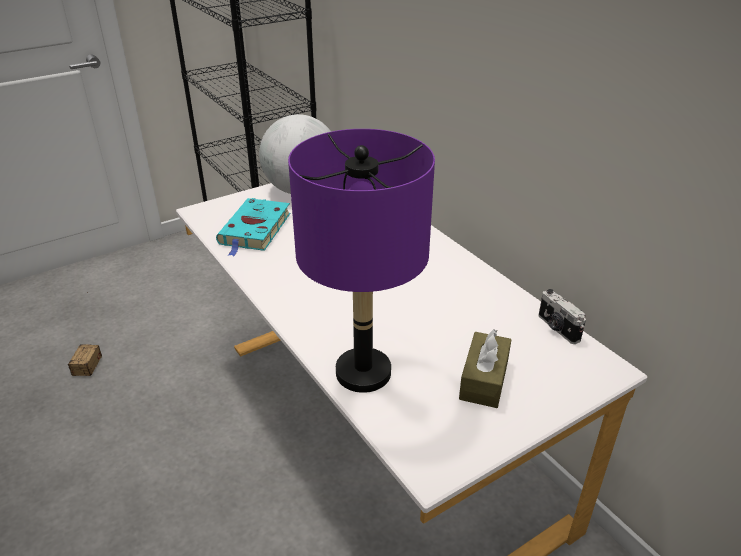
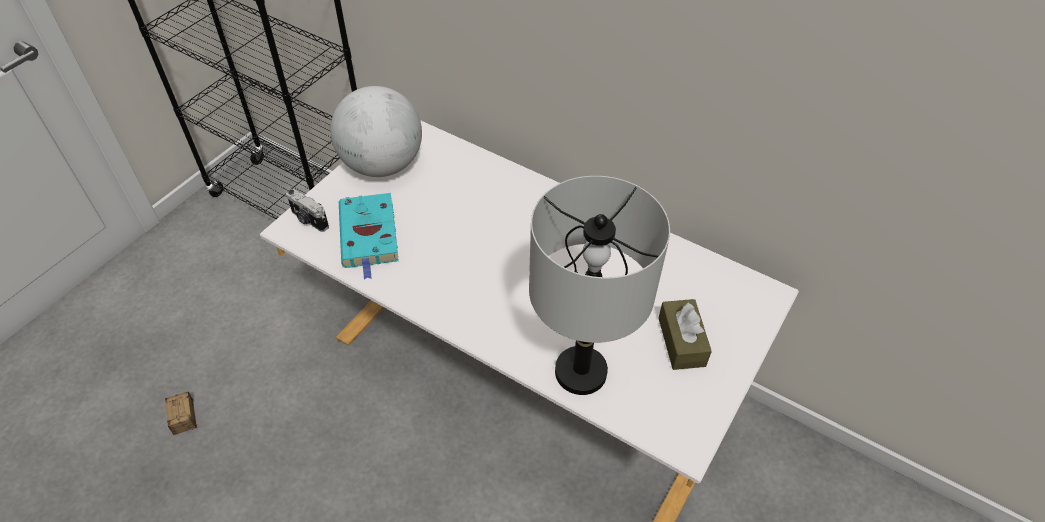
camera: 25 degrees left, 15 degrees up
purple table lamp [288,129,435,393] -> grey table lamp [529,176,670,395]
camera [538,289,586,344] -> camera moved to [286,189,329,232]

